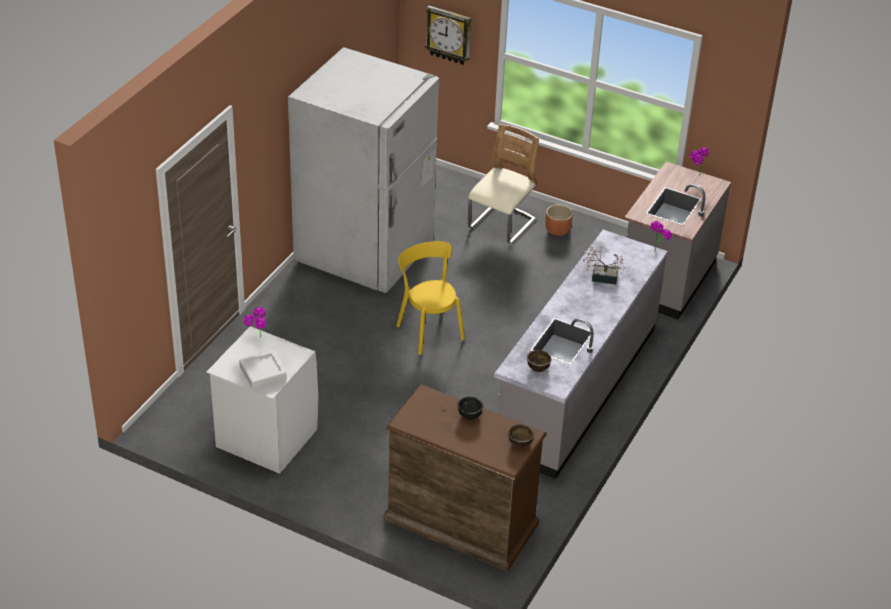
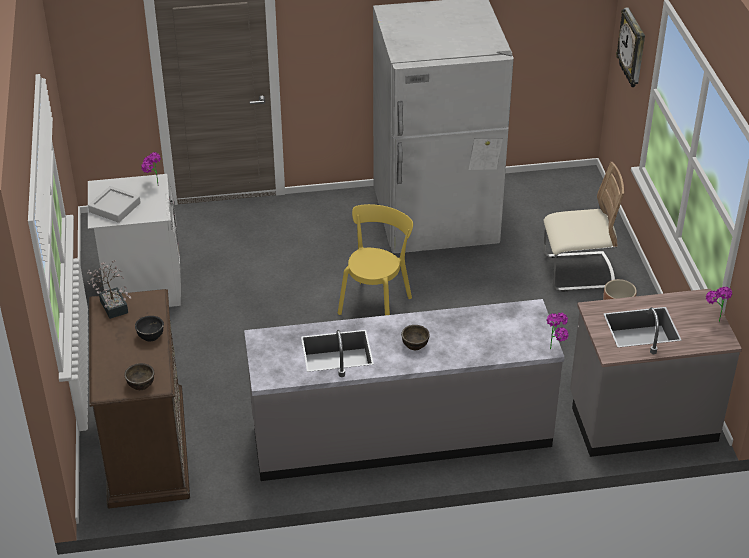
camera: 55 degrees right, 0 degrees up
brown bowl [527,350,552,372] -> brown bowl moved to [401,325,430,350]
potted plant [583,243,626,285] -> potted plant moved to [87,260,131,319]

